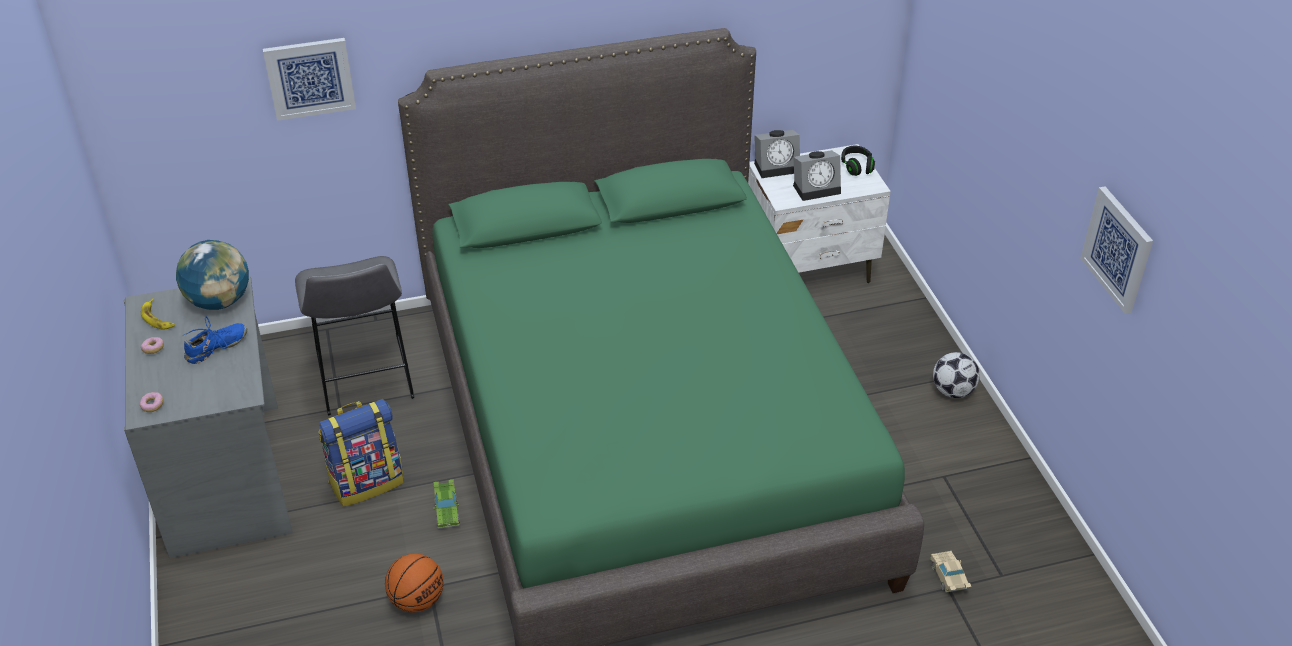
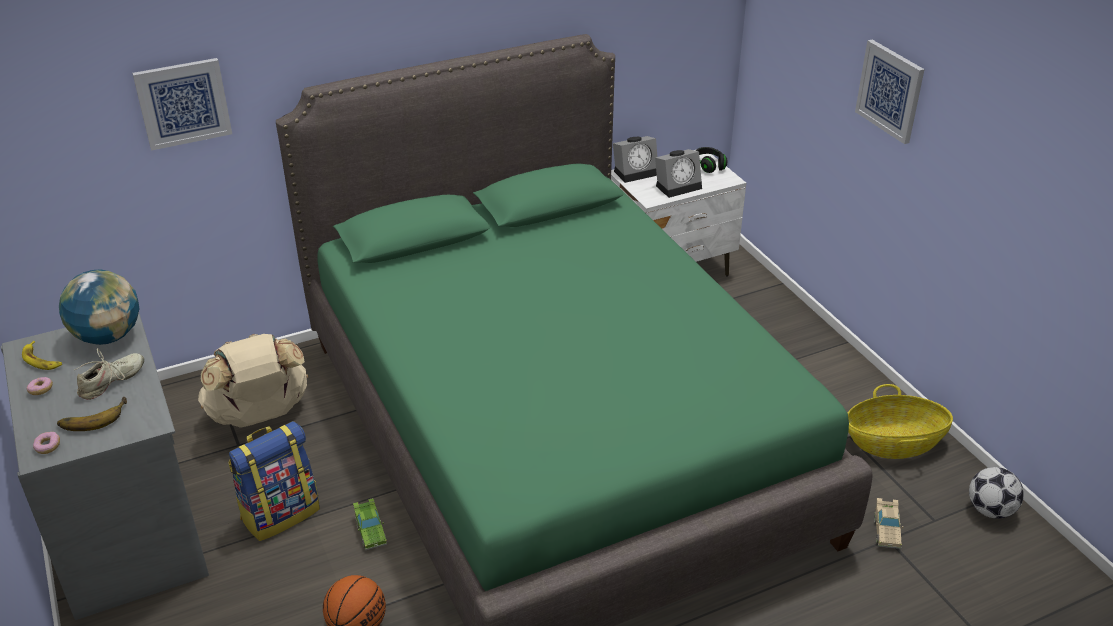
camera: 10 degrees left, 5 degrees down
blue shoe [184,316,247,364] -> beige shoe [74,348,144,400]
grey stool [295,256,414,415] -> beige backpack [198,334,308,428]
beige toy car [930,551,971,593] -> beige toy car turned 150 degrees counterclockwise [874,498,904,549]
football [933,352,980,398] -> football moved to [969,467,1024,519]
picture [1080,186,1153,314] -> picture moved to [855,40,925,144]
none -> banana [57,397,127,431]
none -> basket [848,384,953,459]

